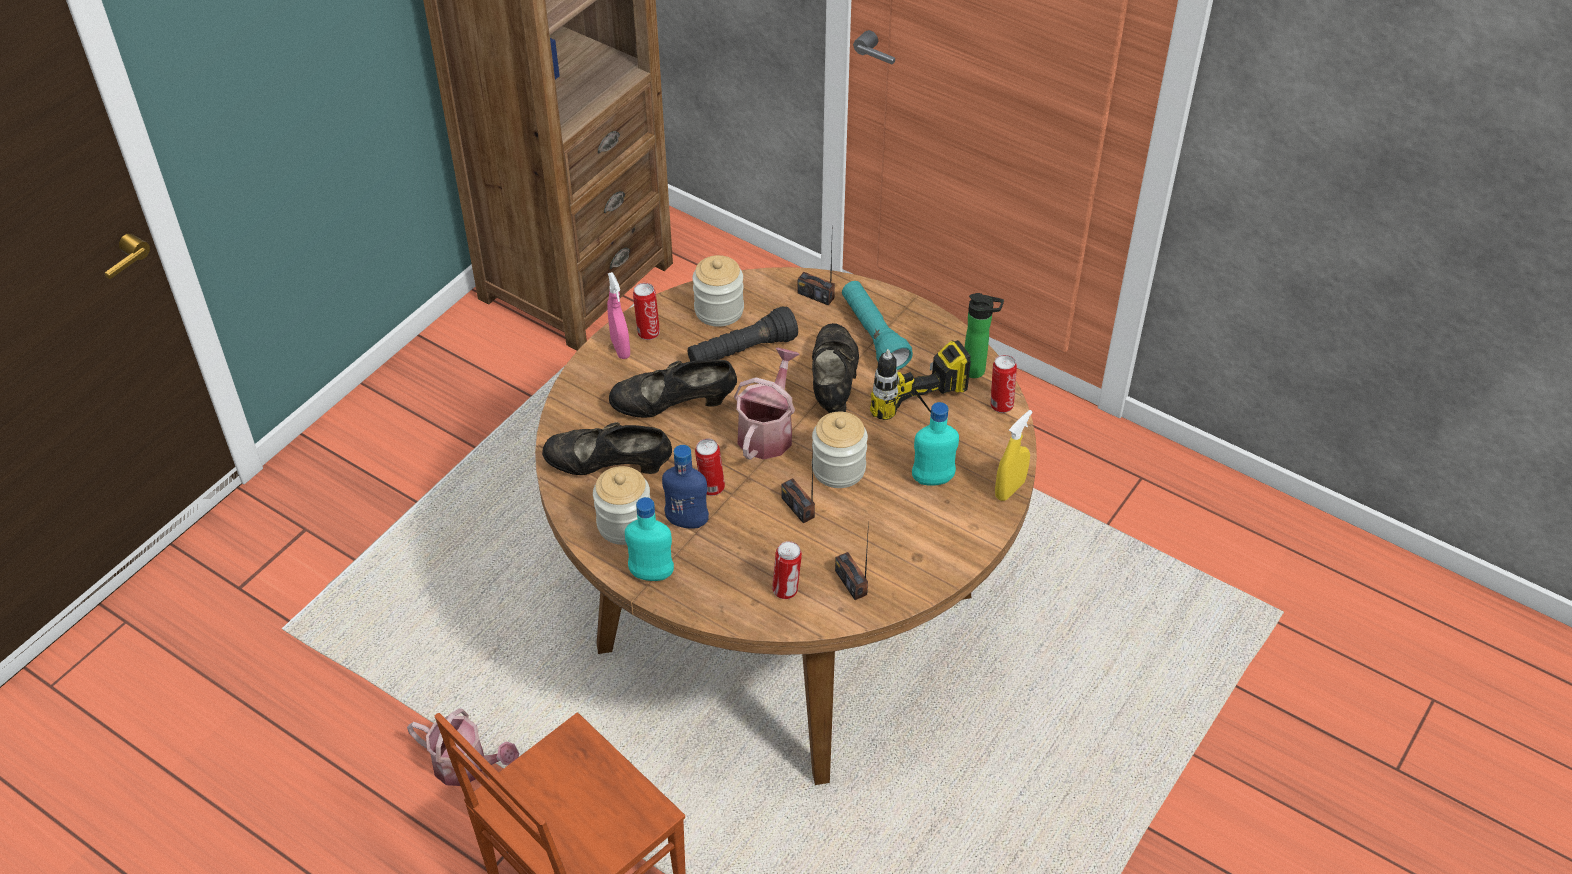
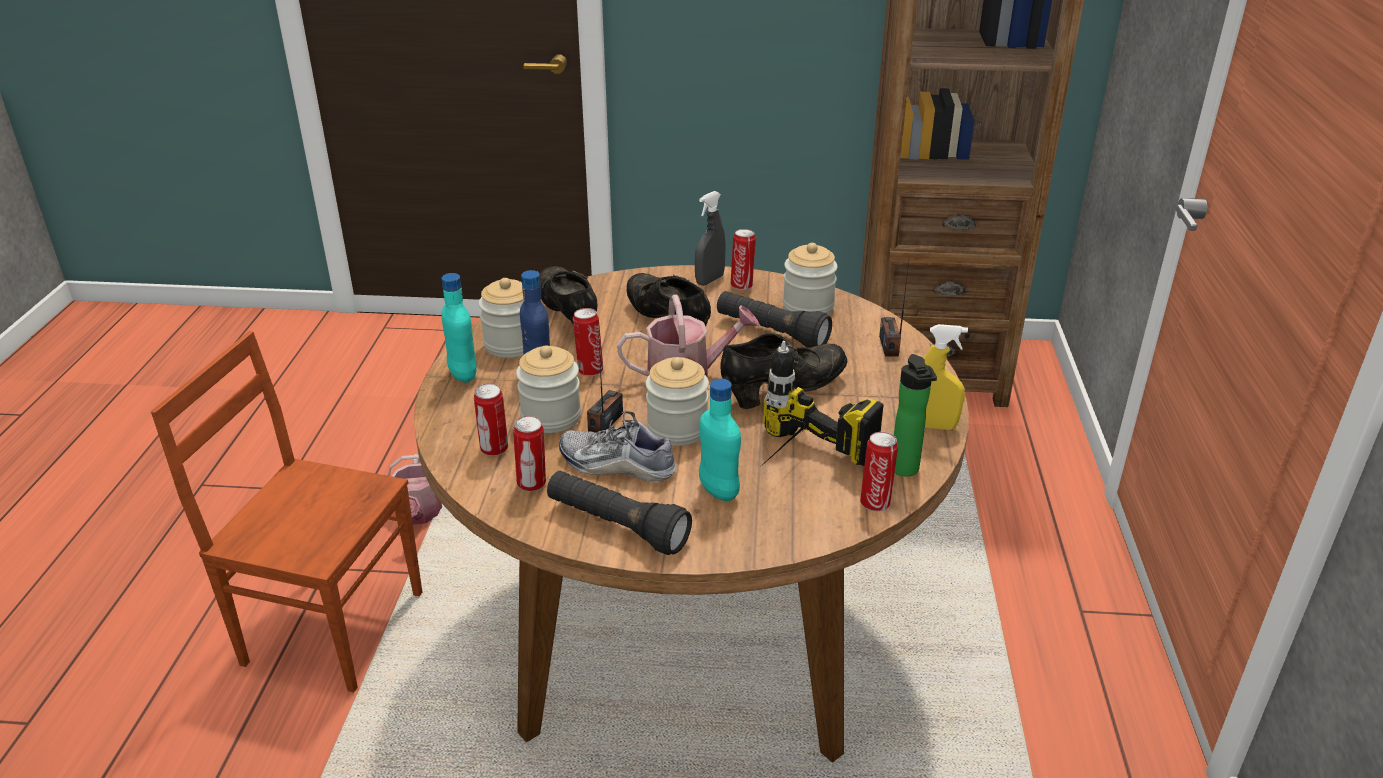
camera: 60 degrees right, 15 degrees down
pink spray bottle [607,272,630,359] -> grey spray bottle [695,191,726,286]
radio [835,521,869,600] -> can [513,416,546,492]
turquoise flashlight [842,281,913,370] -> none
yellow spray bottle [995,410,1032,501] -> yellow spray bottle moved to [924,324,968,430]
none -> jar [516,345,581,433]
none -> black flashlight [547,471,692,555]
none -> shoe [559,411,676,482]

